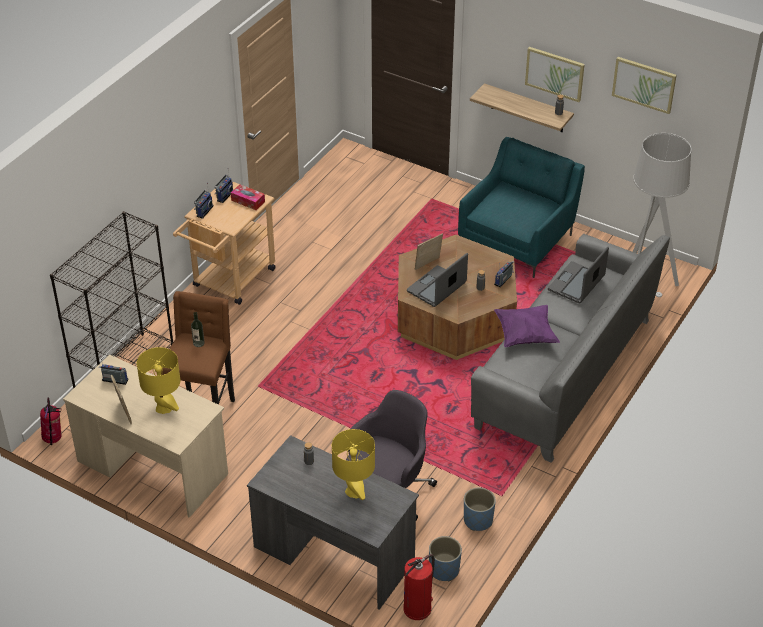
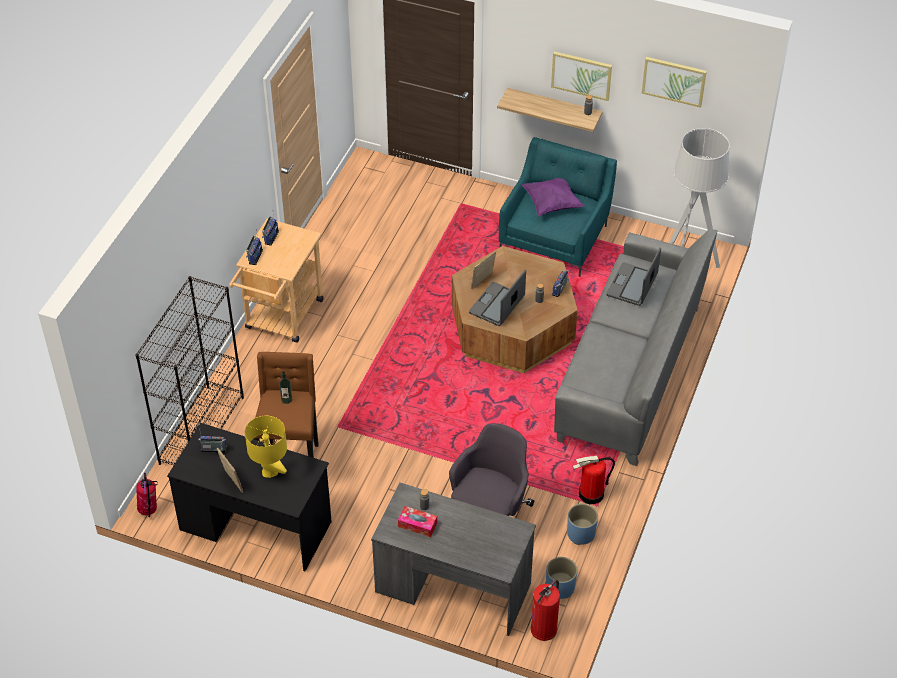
camera: 10 degrees left, 5 degrees up
beige desk [63,355,228,518] -> black desk [167,423,332,571]
tissue box [231,184,265,210] -> tissue box moved to [398,506,437,537]
yellow table lamp [332,429,375,500] -> none
purple pillow [494,305,560,347] -> purple pillow moved to [522,178,585,217]
none -> fire extinguisher [573,456,615,504]

